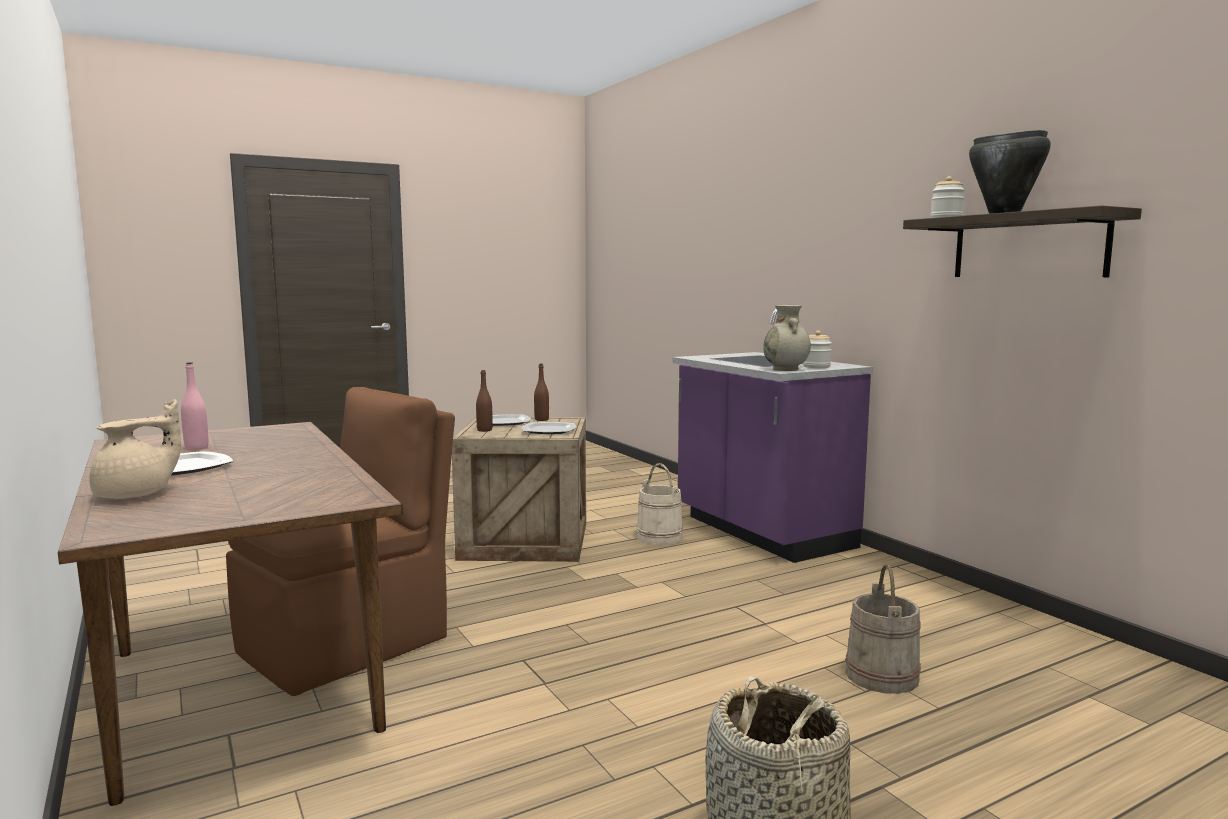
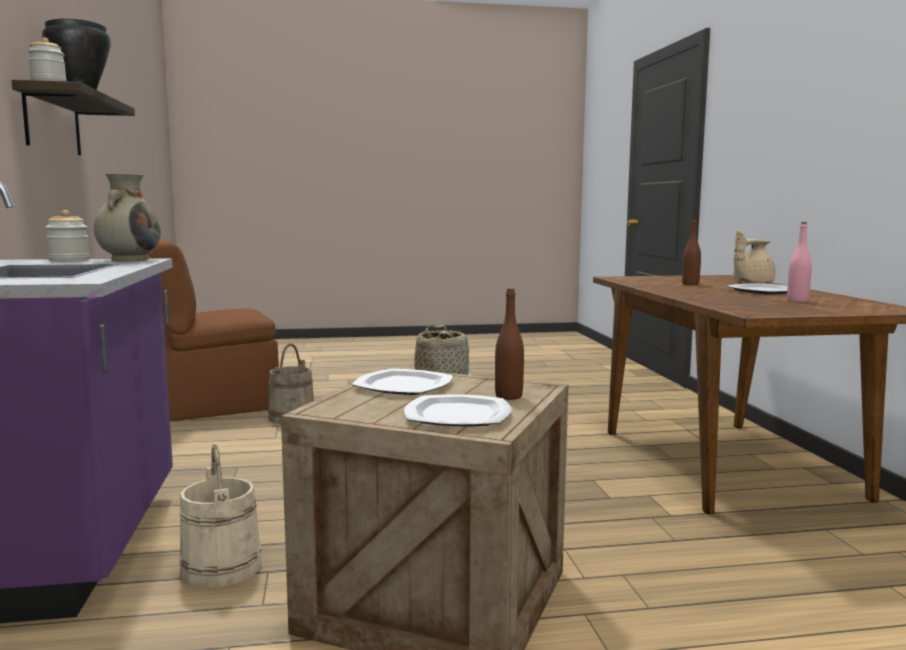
camera: 160 degrees left, 0 degrees up
brown chair [226,387,455,696] -> brown chair moved to [146,238,279,421]
brown bottle [534,364,549,421] -> brown bottle moved to [682,219,701,285]

